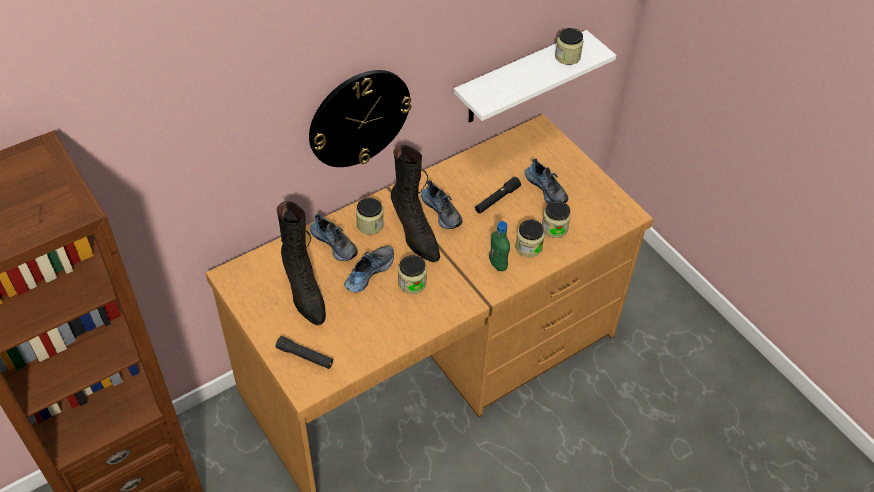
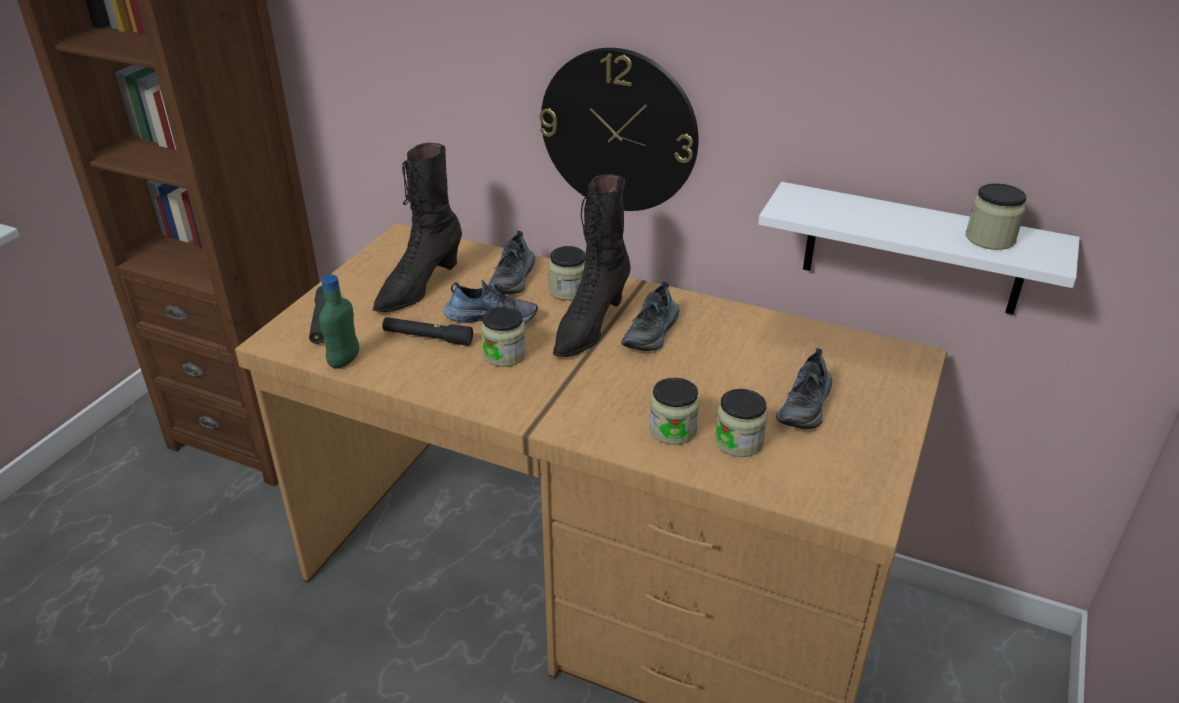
camera: 60 degrees right, 15 degrees down
black flashlight [475,177,521,214] -> black flashlight moved to [382,317,473,346]
green bottle [489,221,510,271] -> green bottle moved to [319,274,359,369]

